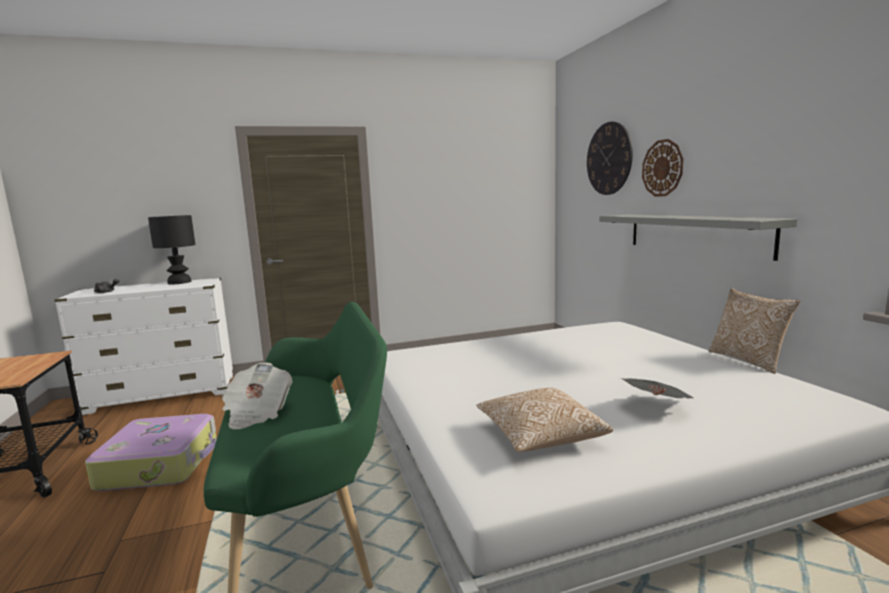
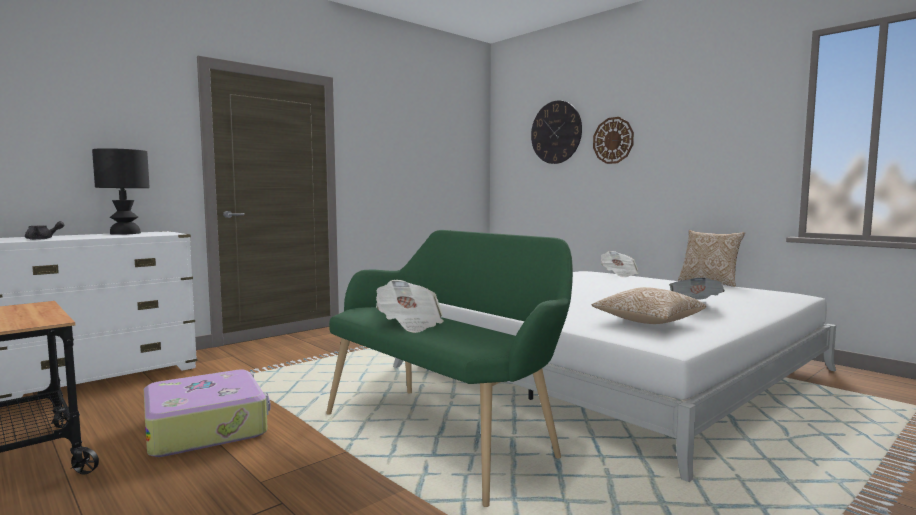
camera: 25 degrees left, 5 degrees down
grey shelf [599,215,797,261] -> none
none -> newspaper [601,251,639,278]

